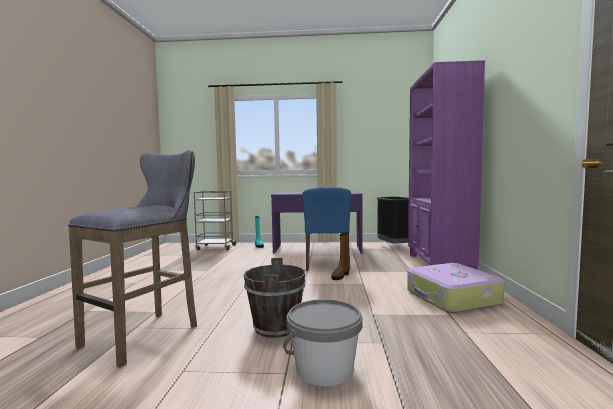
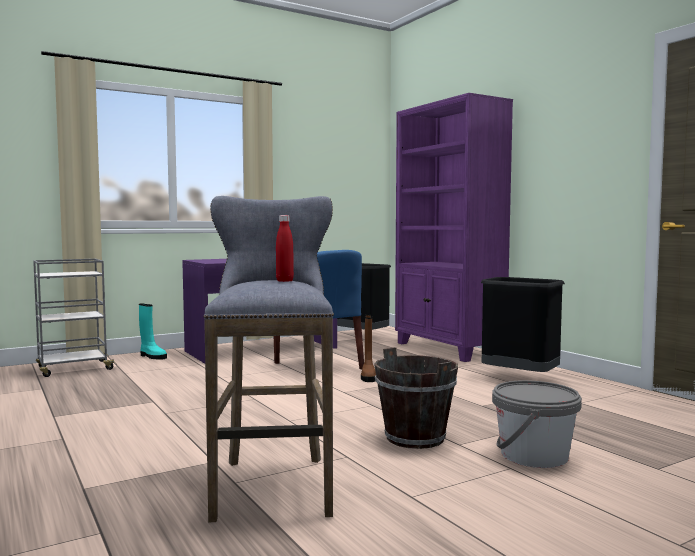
camera: 35 degrees left, 0 degrees up
suitcase [407,263,505,313] -> black trash can [481,277,565,372]
none -> red bottle [276,215,294,282]

